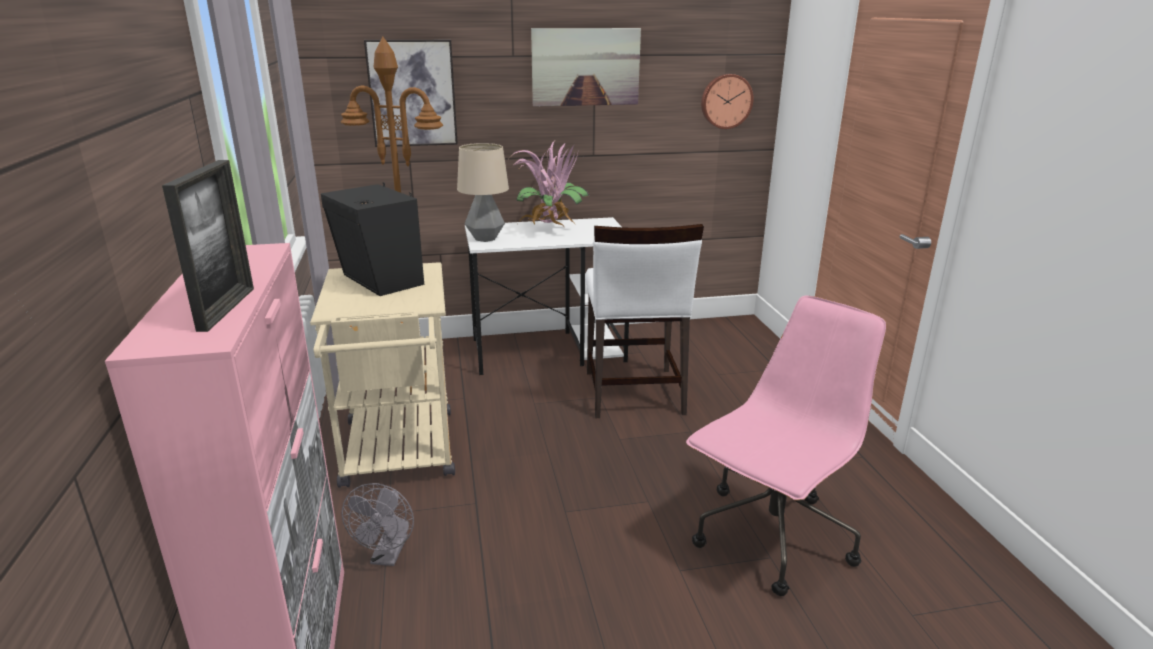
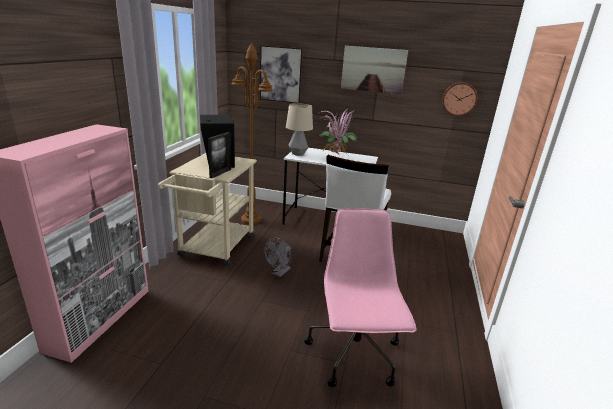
camera: 25 degrees right, 0 degrees up
picture frame [162,160,254,332] -> picture frame moved to [208,132,231,178]
grey fan [341,483,414,566] -> grey fan moved to [264,237,291,277]
pink office chair [686,296,886,596] -> pink office chair turned 75 degrees counterclockwise [304,208,417,387]

